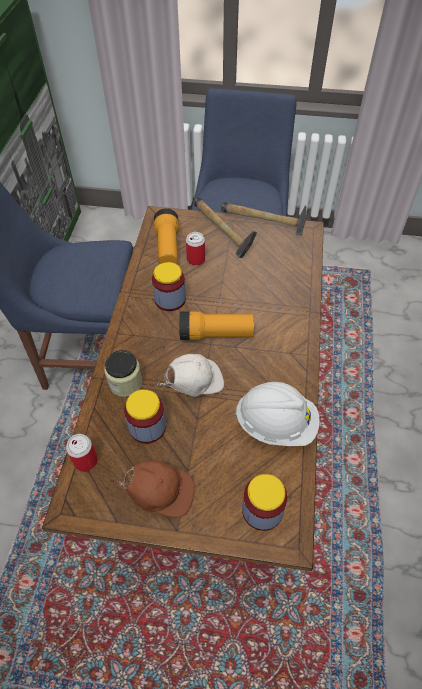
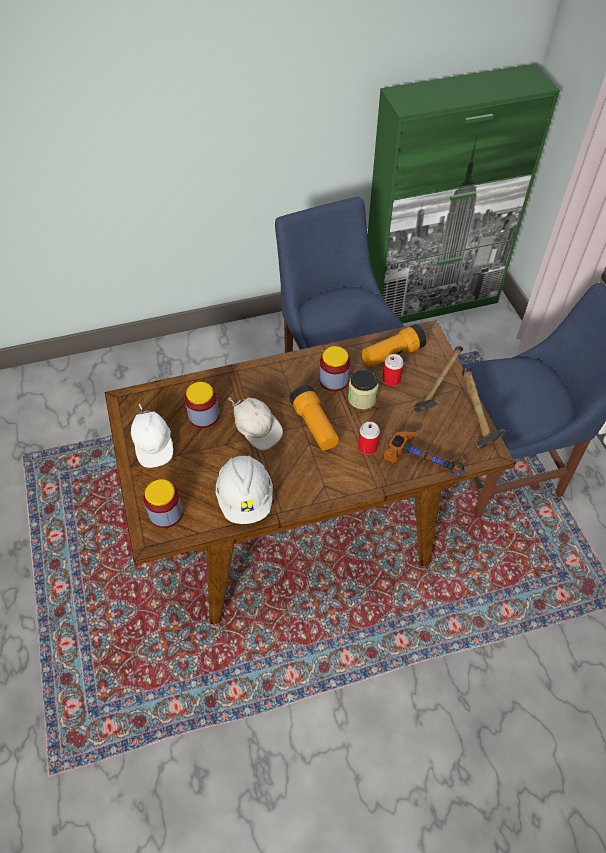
camera: 65 degrees right, 0 degrees up
can [66,434,98,472] -> can moved to [358,422,380,455]
jar [104,350,142,397] -> jar moved to [348,369,379,409]
brown cap [111,460,195,518] -> white cap [131,404,173,468]
none -> hammer [383,431,466,475]

